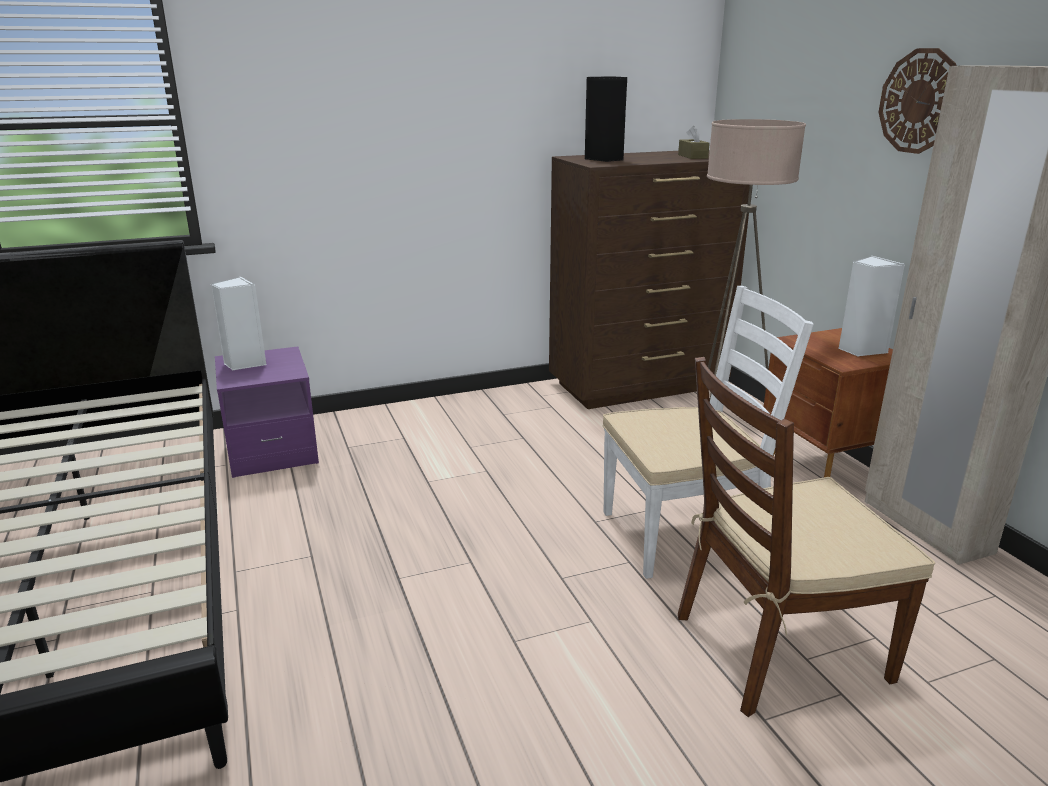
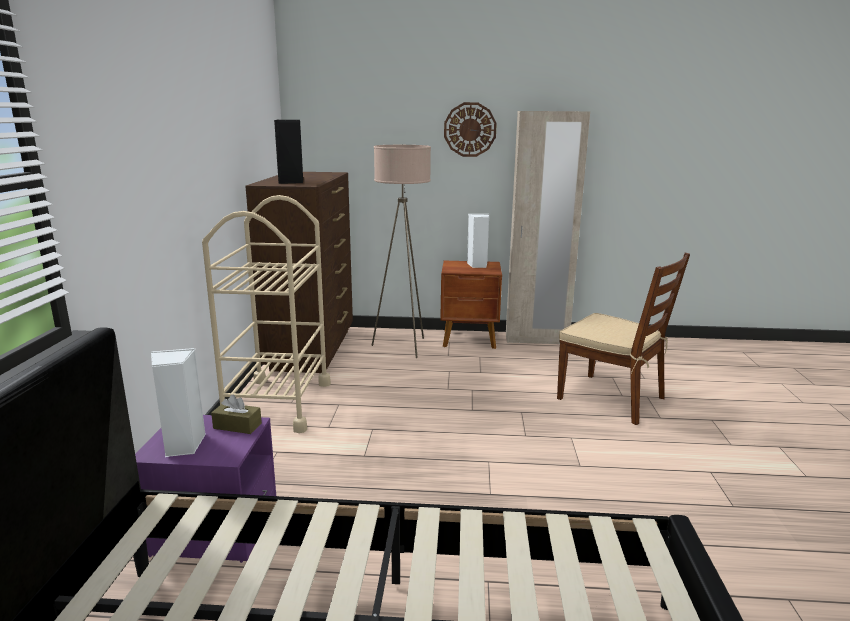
camera: 65 degrees left, 5 degrees down
white chair [603,286,814,579] -> none
brown tissue box [678,126,710,159] -> brown tissue box moved to [211,394,262,434]
brown chair [678,357,935,717] -> brown chair turned 60 degrees counterclockwise [557,253,690,425]
none -> beige cart [202,195,331,433]

